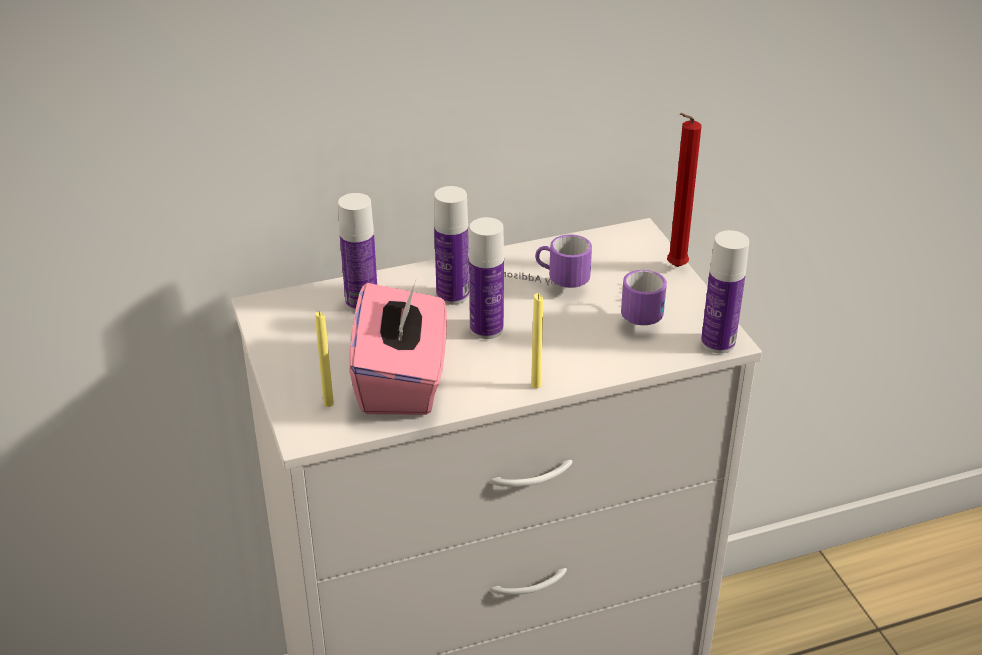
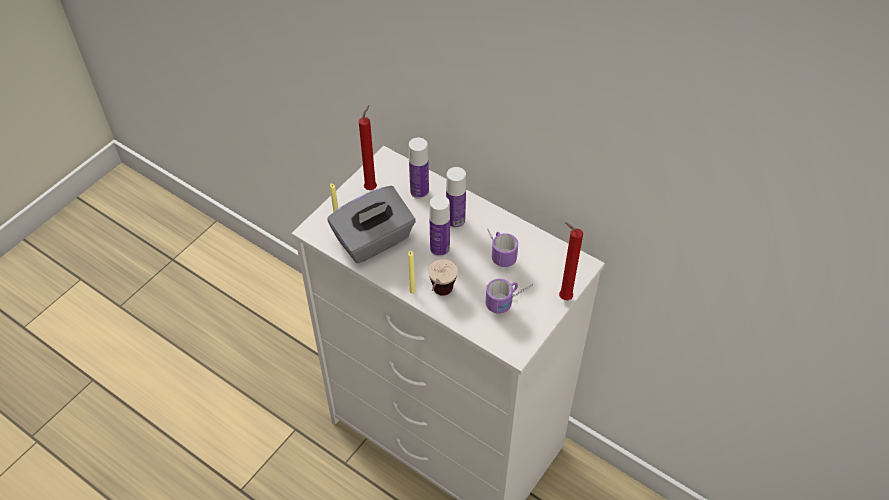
camera: 55 degrees right, 15 degrees up
pink tissue box [349,279,447,415] -> grey tissue box [328,186,416,263]
bottle [701,230,749,354] -> none
none -> red candle [359,105,377,190]
none -> cup [428,259,458,296]

